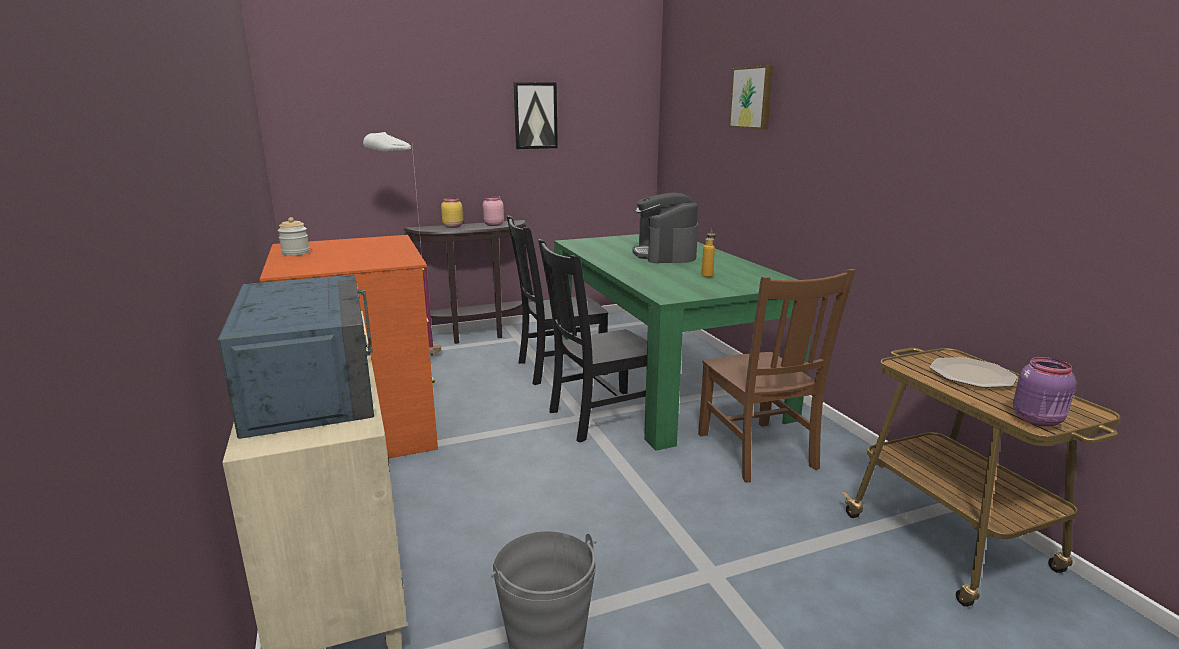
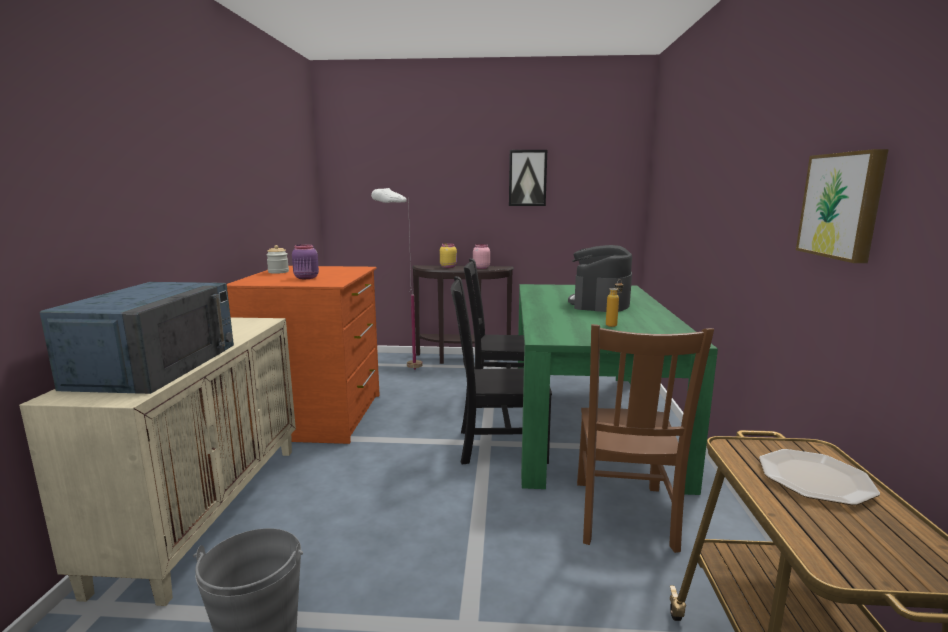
camera: 25 degrees right, 5 degrees down
picture [729,65,773,129] -> picture moved to [796,149,889,263]
purple jar [1013,357,1076,426] -> purple jar moved to [292,244,319,279]

